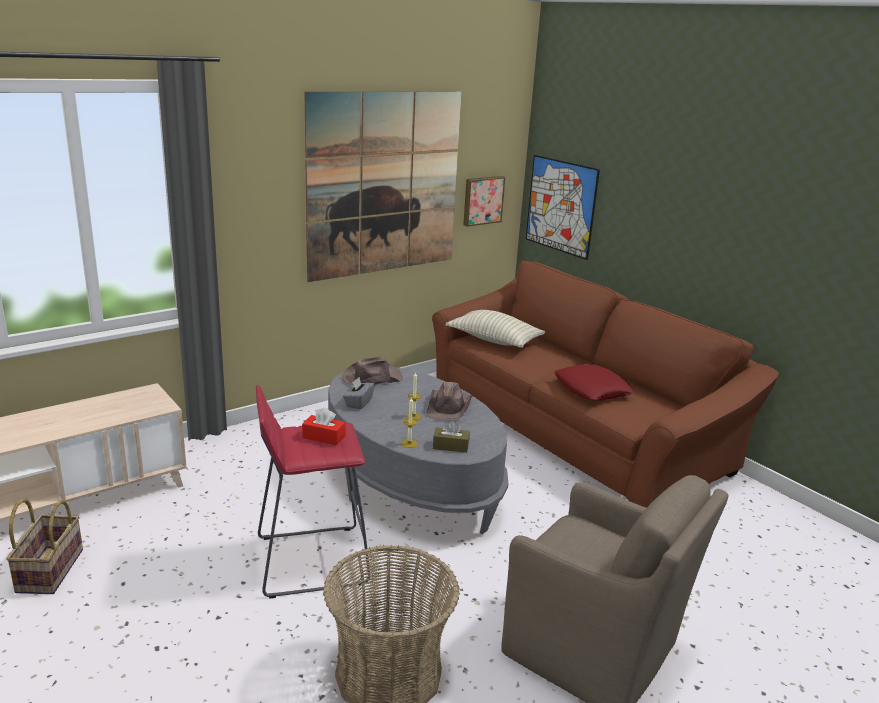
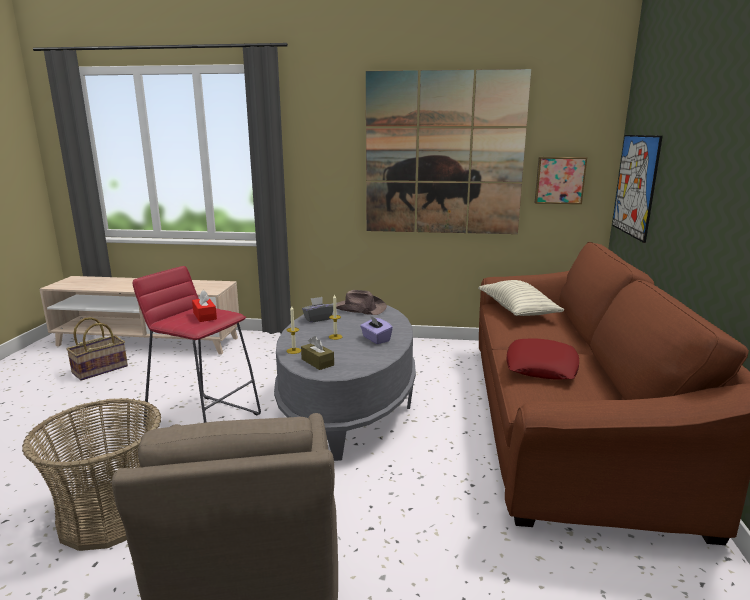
camera: 45 degrees right, 5 degrees down
brown hat [426,382,473,419] -> purple tissue box [360,315,393,344]

